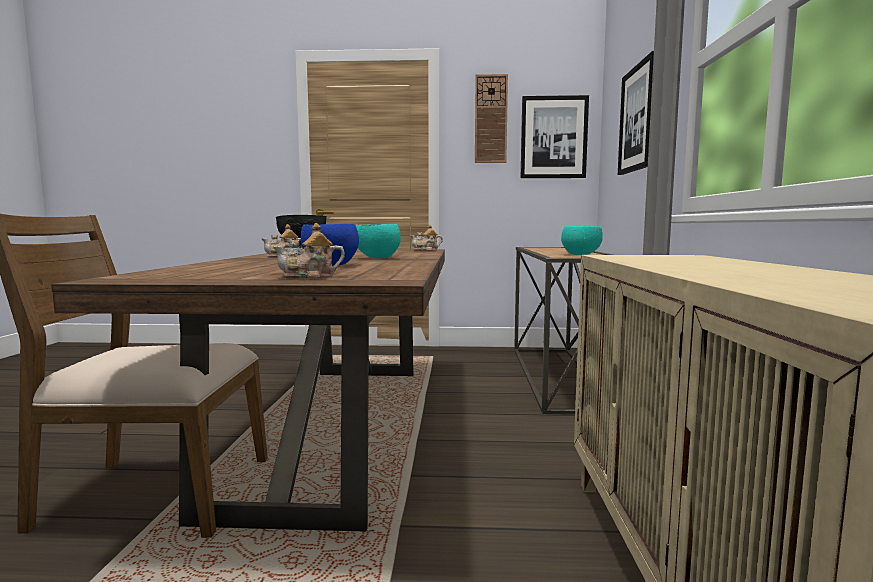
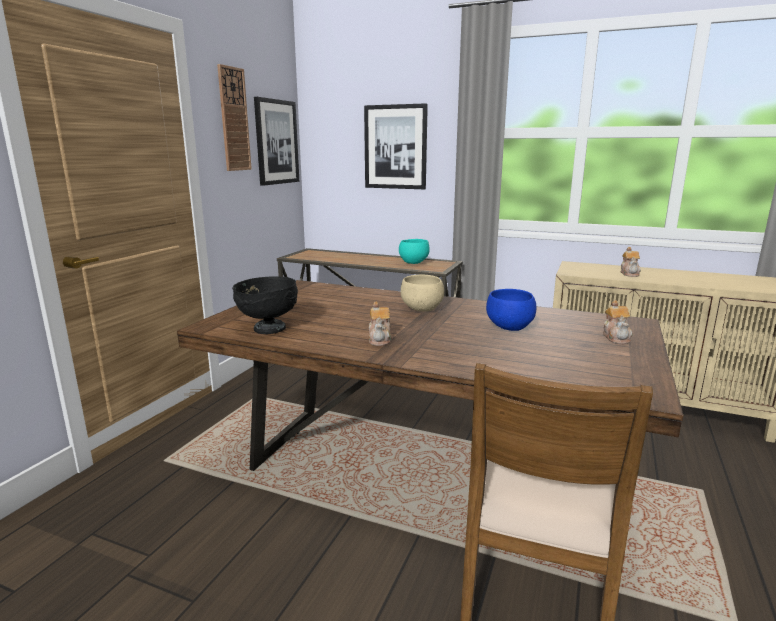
camera: 70 degrees left, 10 degrees up
turquoise bowl [356,224,401,258] -> beige bowl [401,275,444,312]
teapot [410,225,443,251] -> teapot moved to [621,247,641,277]

